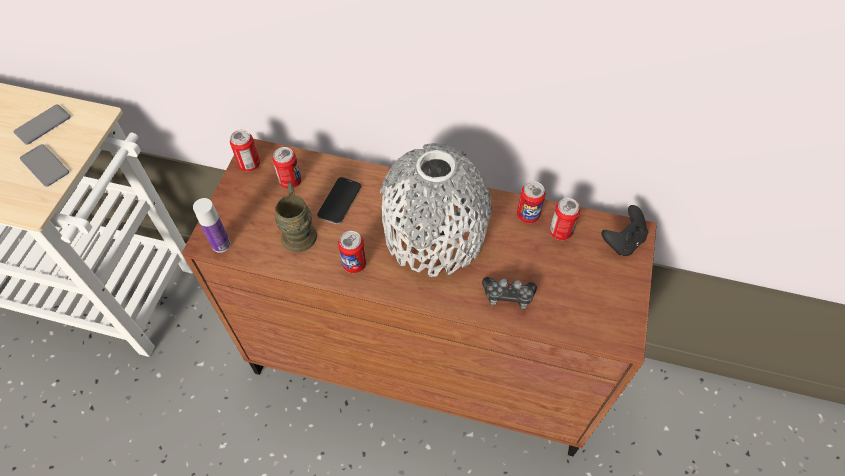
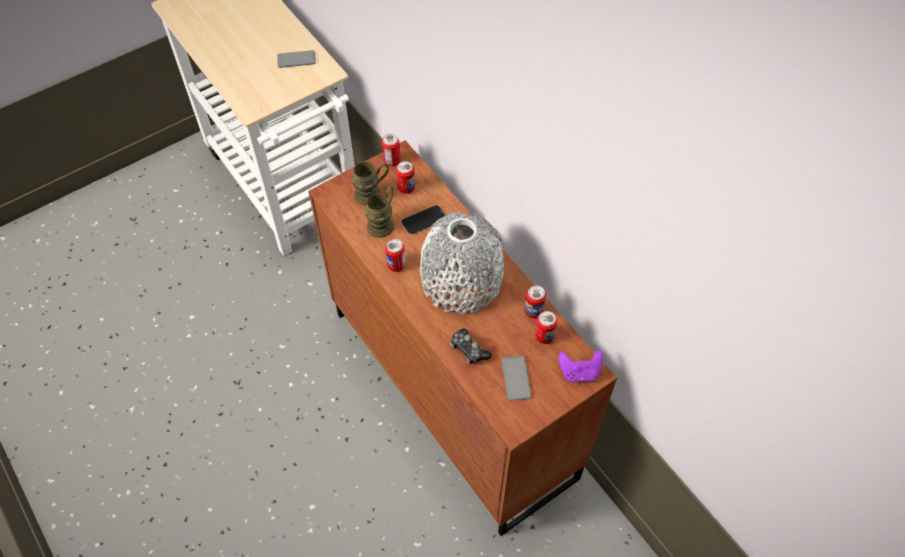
camera: 40 degrees right, 0 degrees up
phone [20,144,69,187] -> phone moved to [501,356,531,401]
bottle [193,198,231,253] -> none
black game controller [601,205,648,256] -> purple game controller [559,350,603,383]
none -> brown mug [352,162,389,205]

